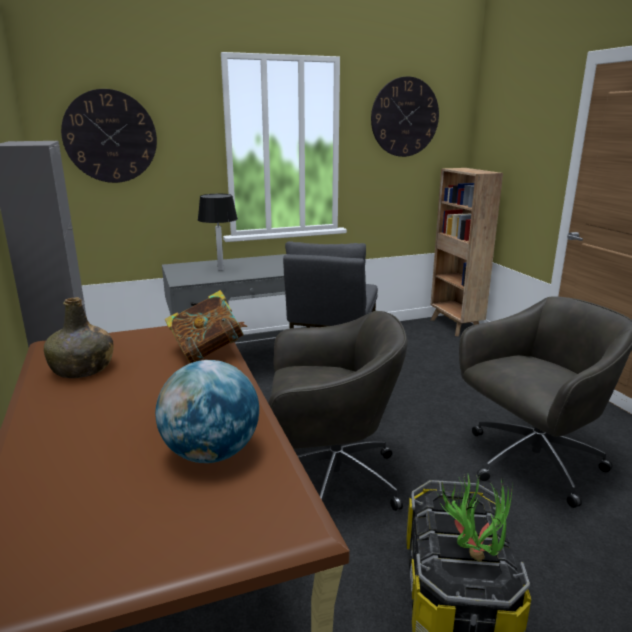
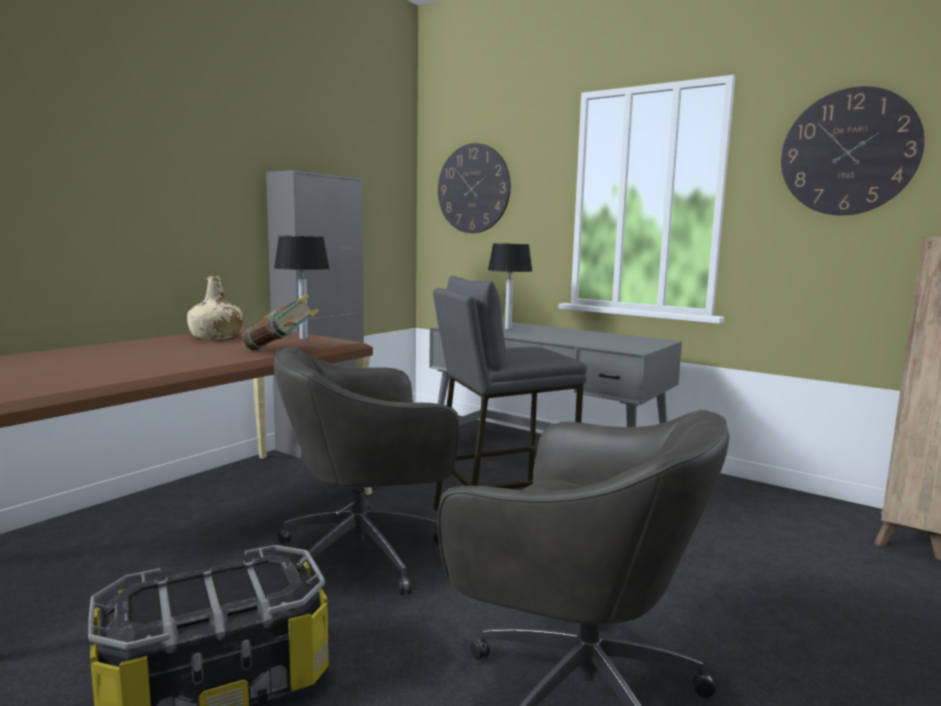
camera: 55 degrees right, 10 degrees down
green bottle [44,297,114,378] -> beige bottle [187,276,243,340]
globe [155,360,259,463] -> none
grey office chair [268,311,408,511] -> grey office chair turned 105 degrees clockwise [273,347,459,595]
potted plant [437,475,512,562] -> none
none -> table lamp [274,236,330,339]

